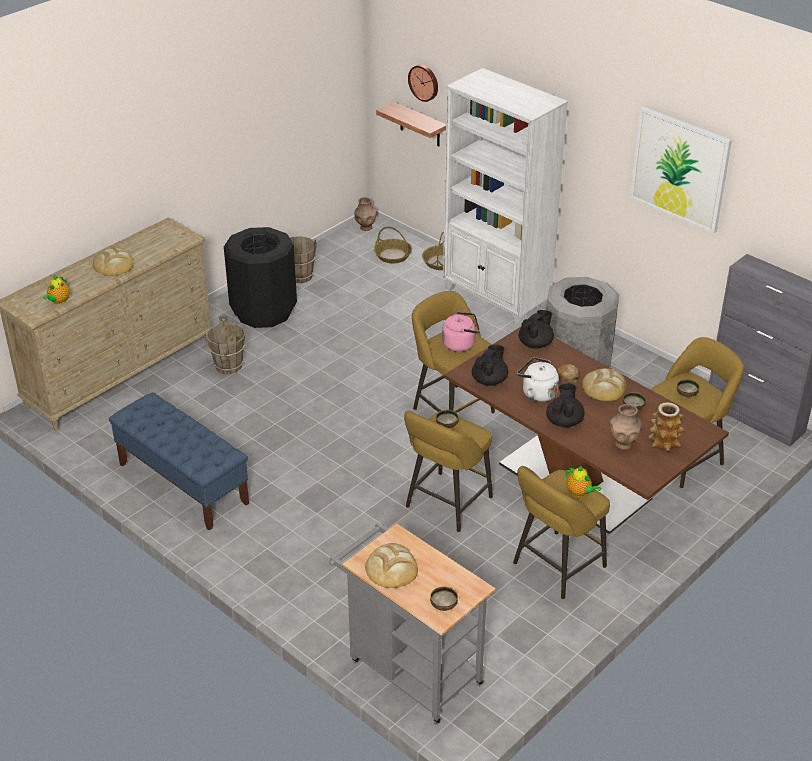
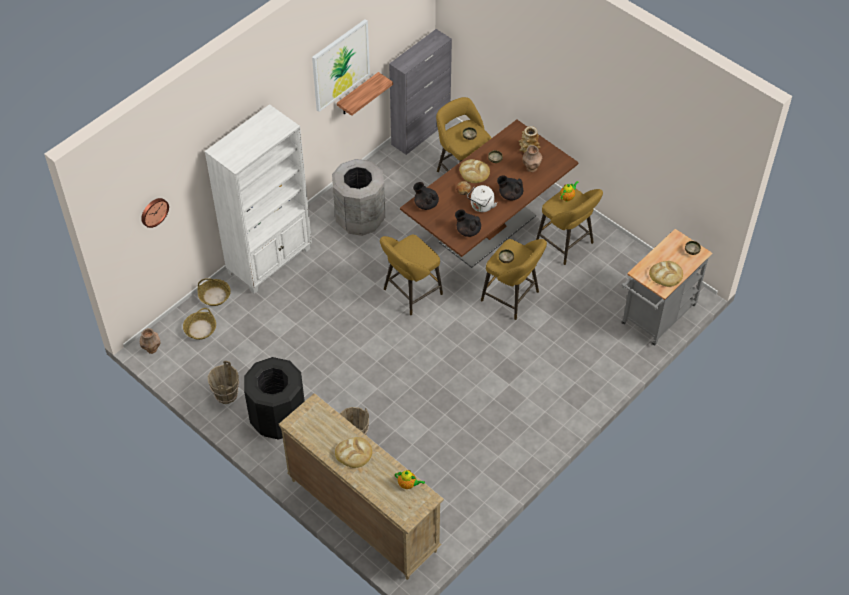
camera: 90 degrees left, 15 degrees up
blue bench [109,393,249,531] -> none
shelf [376,102,446,146] -> shelf moved to [337,72,393,116]
pink kettle [442,312,480,352] -> none

